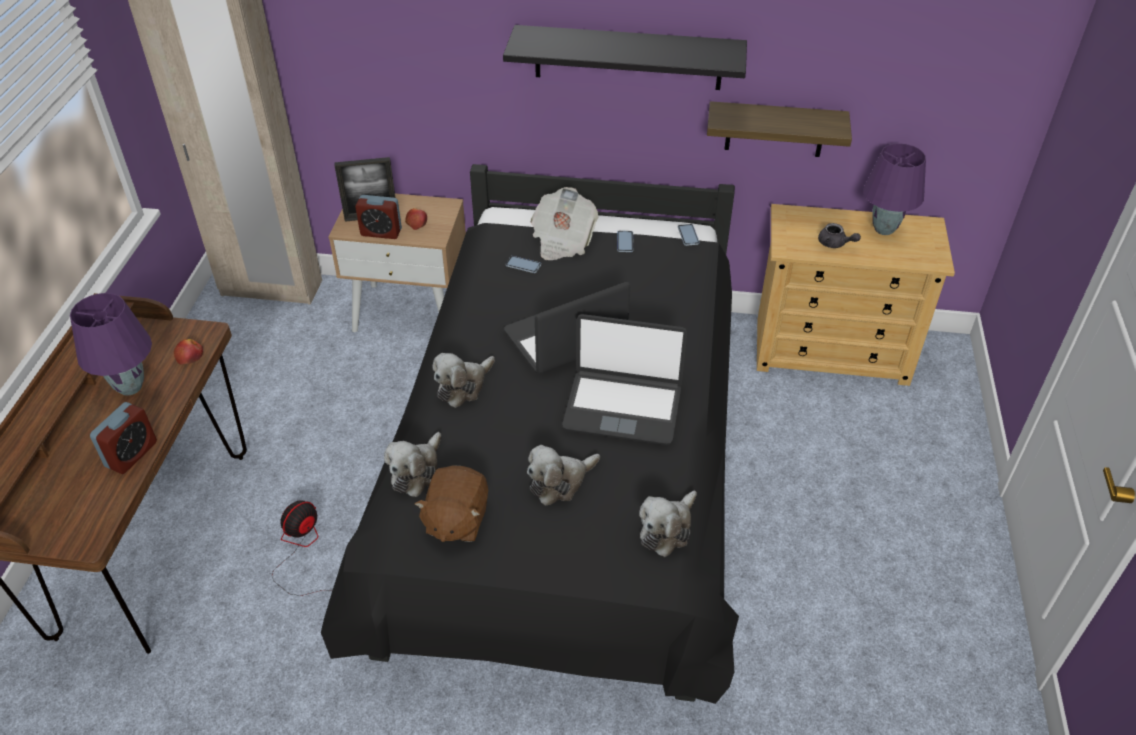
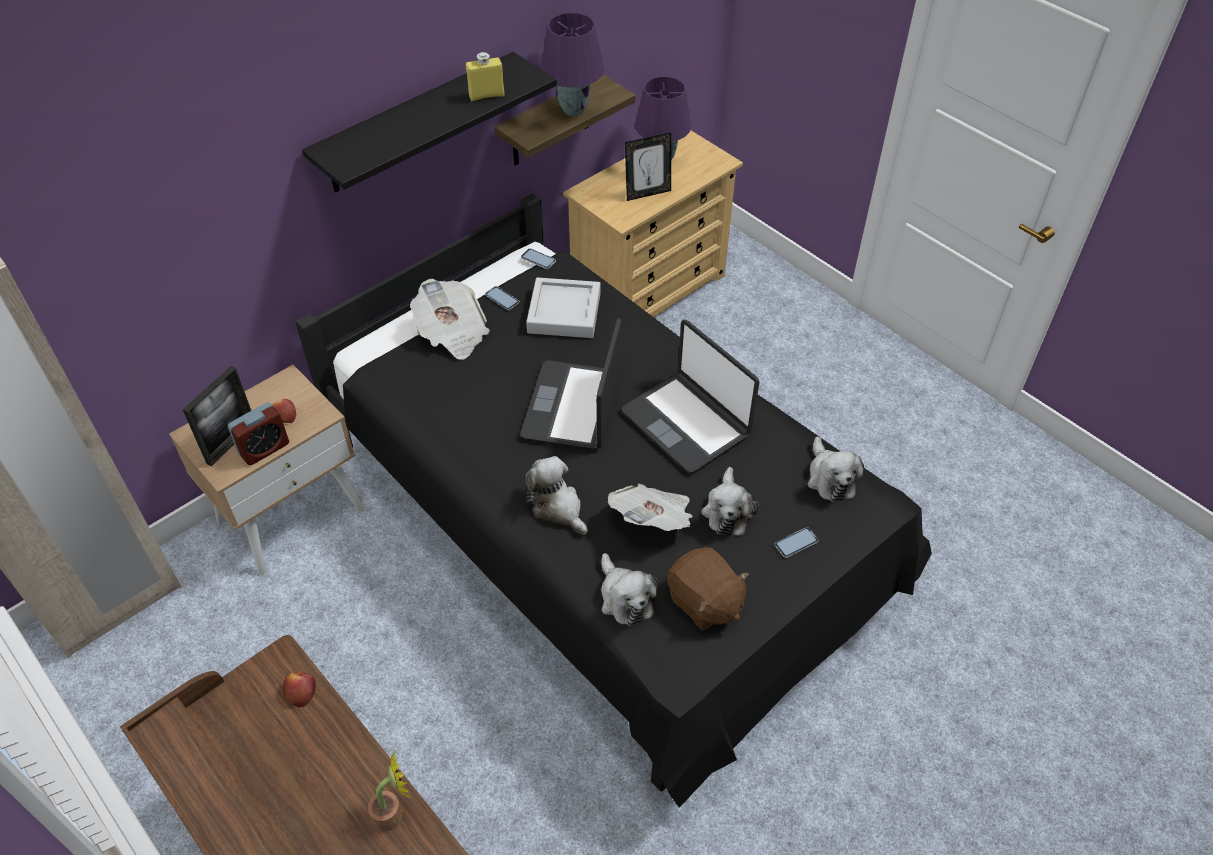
camera: 50 degrees left, 5 degrees up
purple table lamp [70,293,152,396] -> purple table lamp moved to [541,13,604,116]
alarm clock [90,402,157,474] -> potted plant [368,751,410,831]
fan [272,500,332,596] -> none
plush toy [432,353,495,408] -> plush toy turned 150 degrees clockwise [525,456,588,535]
phone [505,256,541,273] -> phone moved to [774,527,819,558]
laptop [562,314,687,445] -> laptop turned 90 degrees clockwise [621,320,759,474]
grey teapot [818,223,861,248] -> picture frame [625,132,671,201]
none -> yellow bottle [466,52,505,101]
none -> grey tray [526,277,601,338]
none -> newspaper [608,484,693,531]

